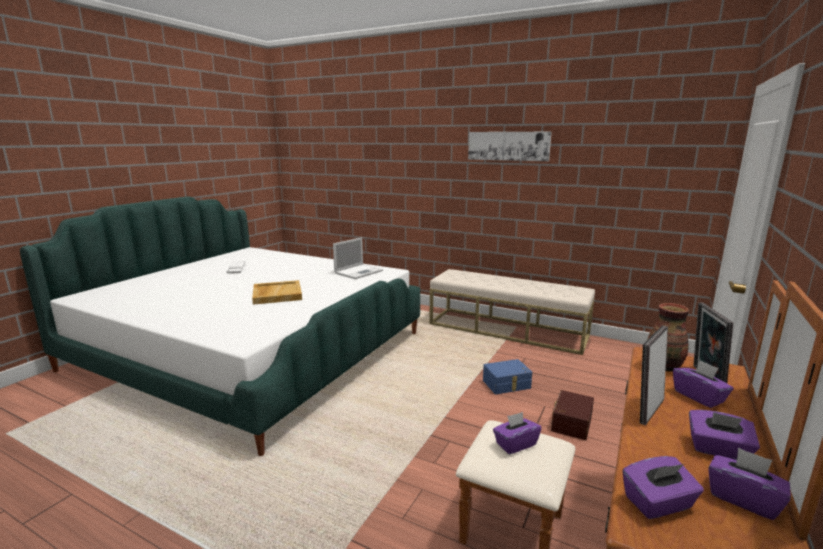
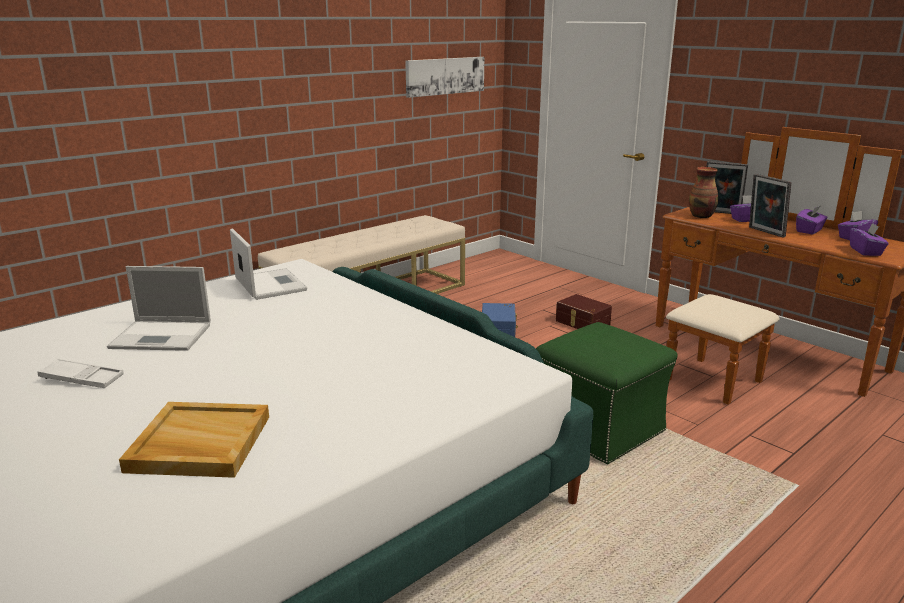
camera: 70 degrees left, 5 degrees up
beige tray [252,280,302,305] -> beige tray moved to [119,402,269,478]
picture [468,132,552,161] -> picture moved to [405,57,484,98]
purple tissue box [493,412,542,454] -> none
none -> laptop [107,266,211,351]
none -> green ottoman [536,322,678,464]

